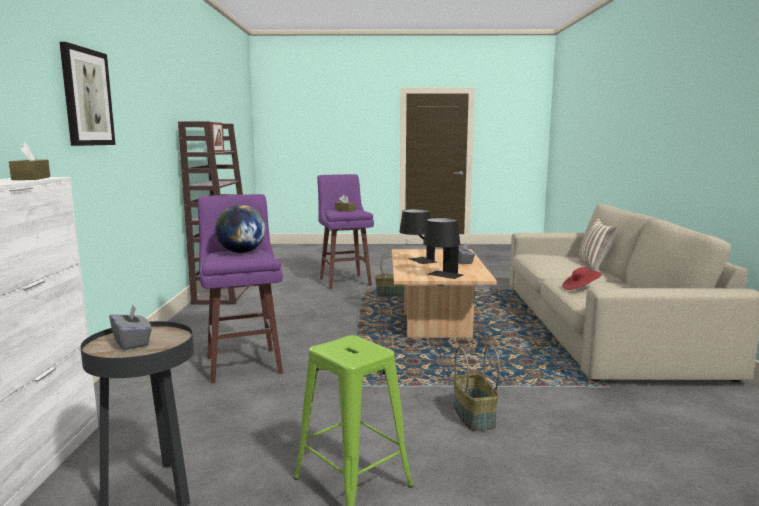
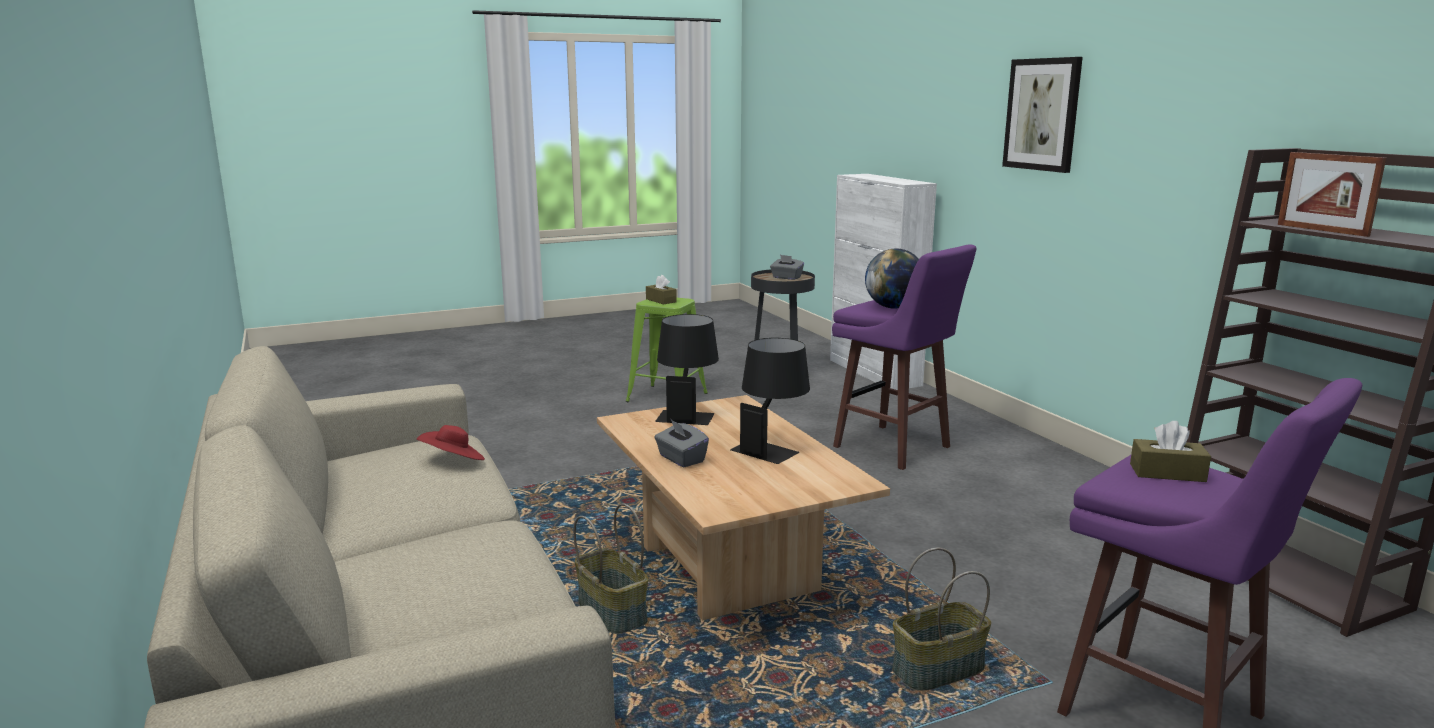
camera: 155 degrees right, 5 degrees up
brown tissue box [9,143,50,180] -> brown tissue box moved to [646,275,677,305]
basket [453,344,500,431] -> basket moved to [573,503,648,634]
pillow [580,219,617,271] -> none

